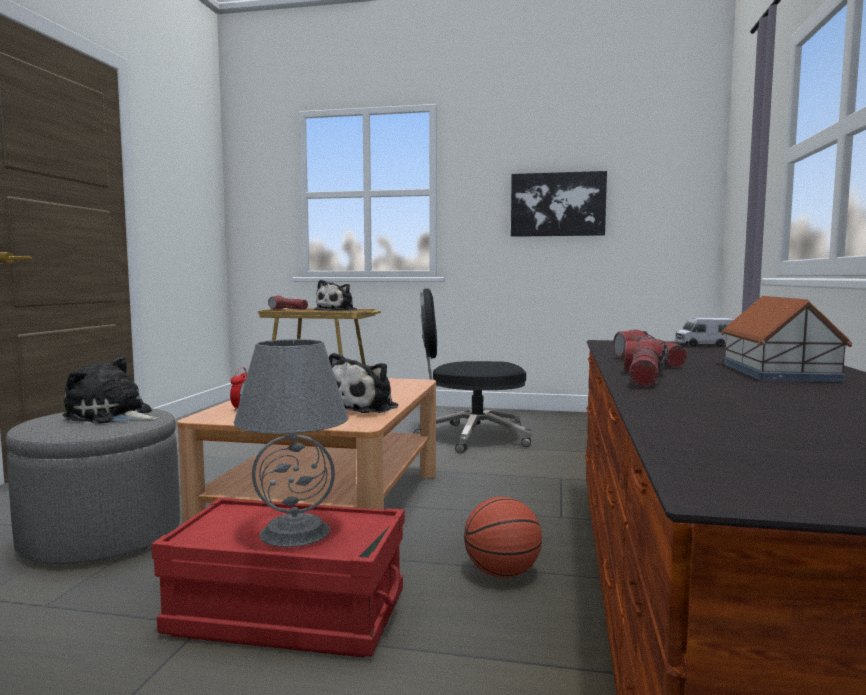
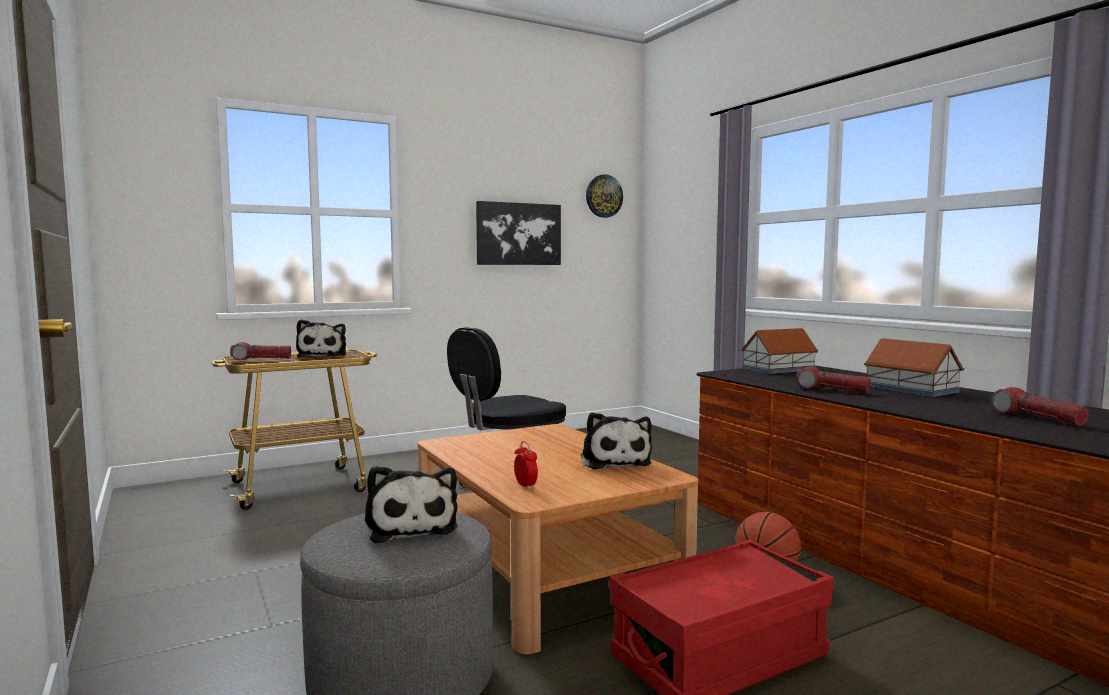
camera: 40 degrees left, 0 degrees up
plush toy [63,356,158,424] -> plush toy turned 90 degrees counterclockwise [365,466,458,543]
grey table lamp [234,339,349,547] -> none
flashlight [624,340,668,387] -> flashlight moved to [992,387,1089,426]
toy truck [675,318,735,346] -> toy house [741,328,818,374]
none -> wall clock [586,174,623,218]

